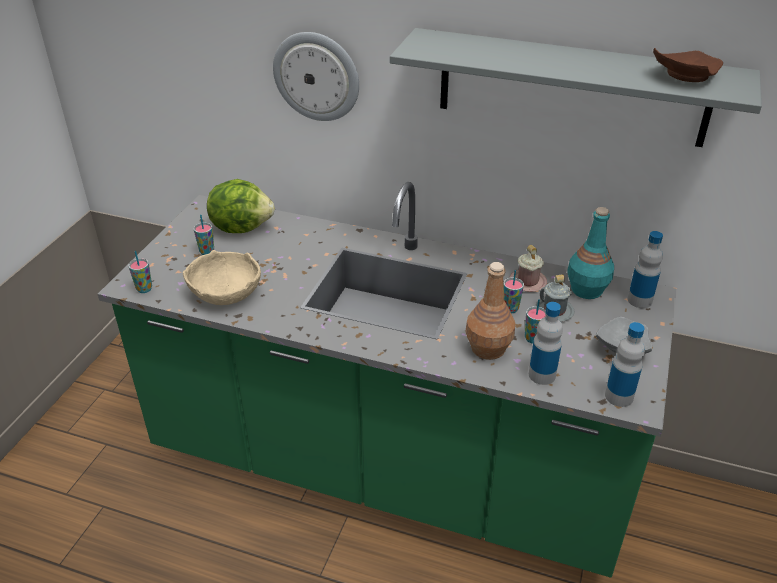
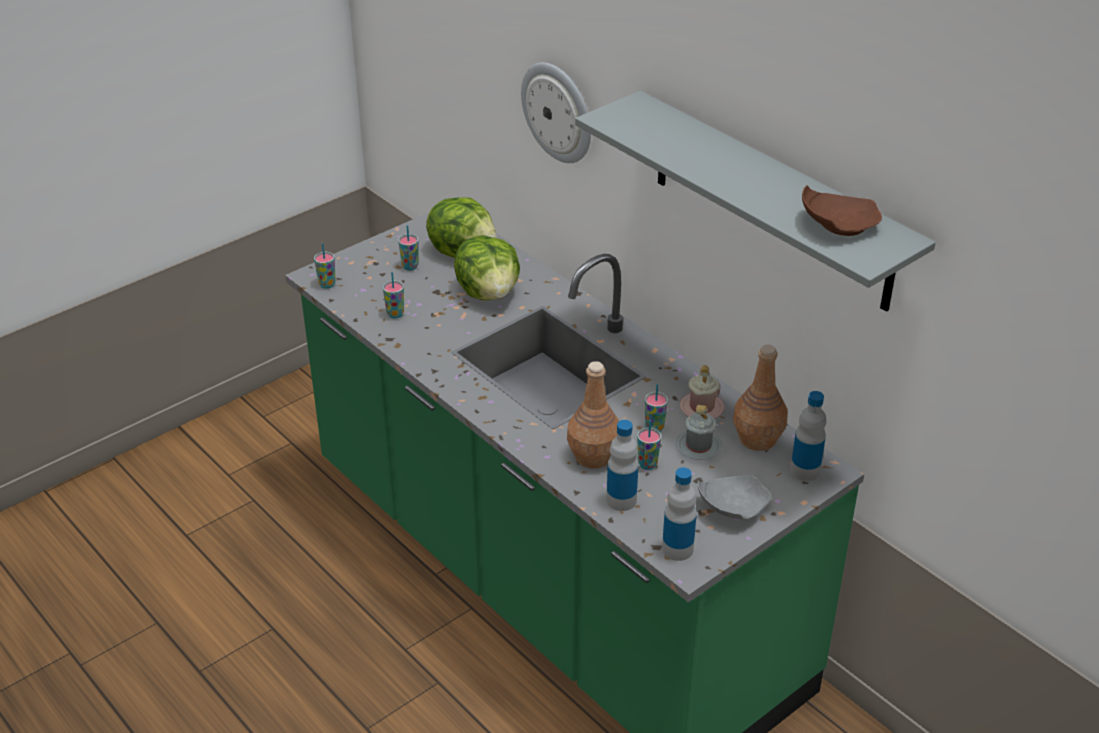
camera: 30 degrees right, 0 degrees up
beige bowl [183,250,261,305] -> cup [383,272,404,318]
turquoise bottle [567,207,614,299] -> brown bottle [733,345,788,451]
none -> lettuce [454,235,520,300]

